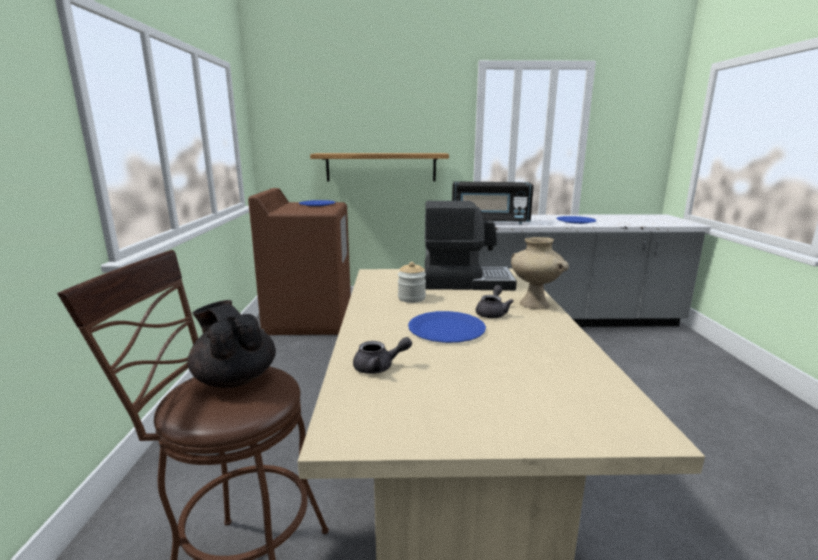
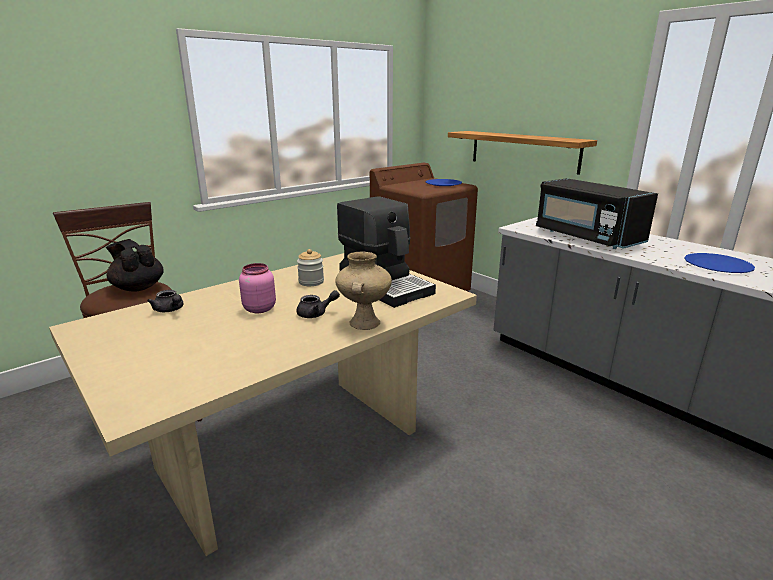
camera: 50 degrees right, 5 degrees up
black teapot [187,300,276,388] -> black teapot turned 60 degrees counterclockwise [106,239,164,291]
blue plate [408,311,486,343] -> pink jar [239,263,276,313]

